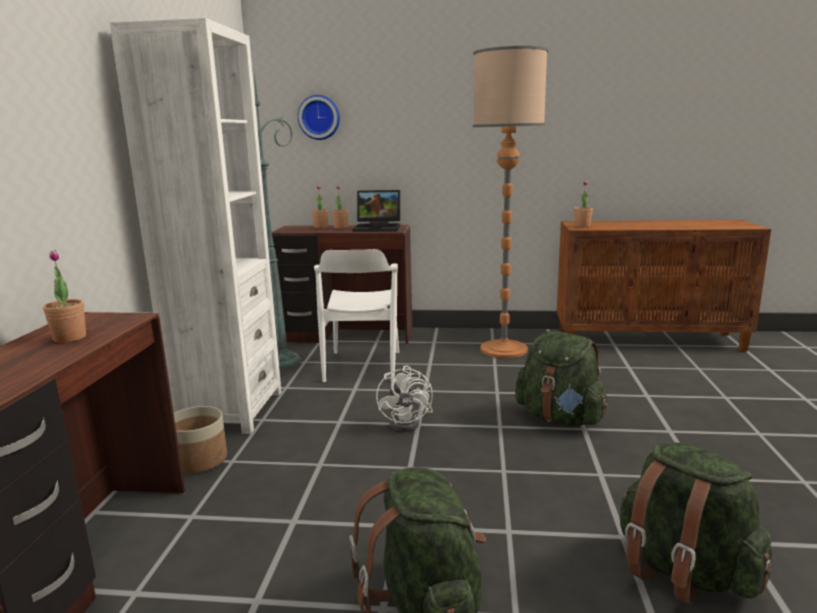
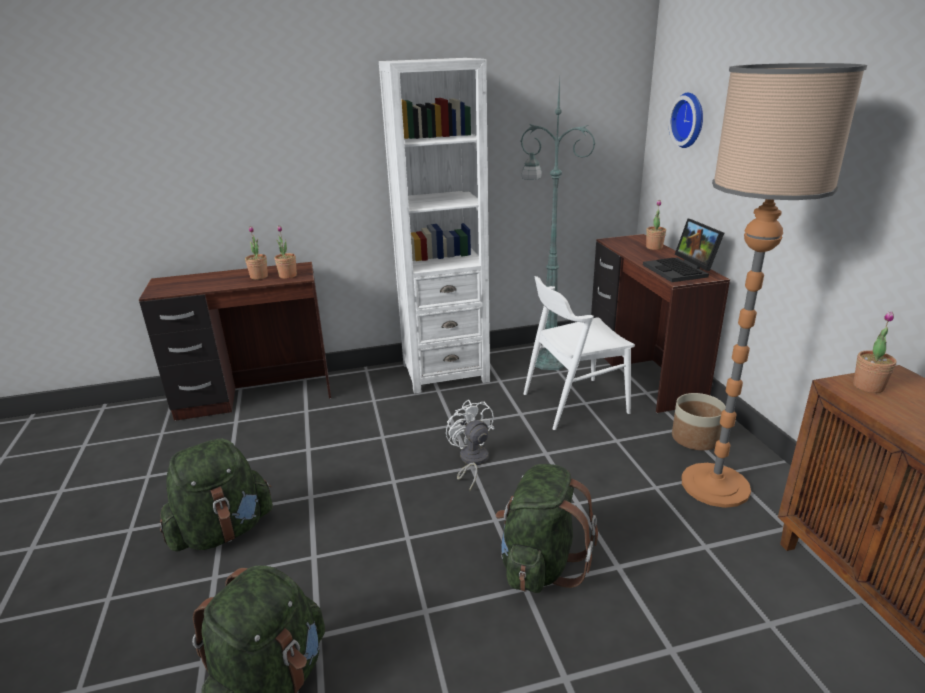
camera: 70 degrees right, 10 degrees up
planter [174,406,227,473] -> planter moved to [672,393,726,450]
potted plant [332,185,349,229] -> potted plant moved to [274,225,297,279]
white fan [376,365,433,432] -> white fan turned 90 degrees clockwise [446,400,495,491]

